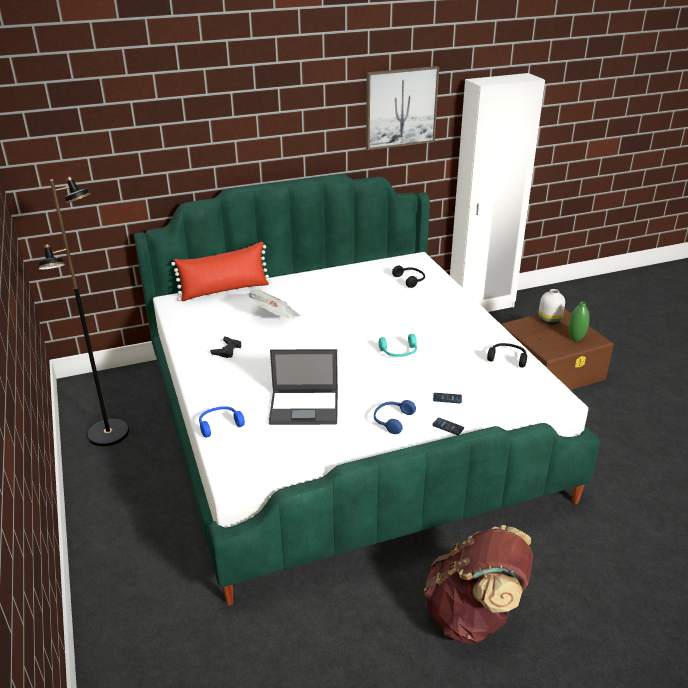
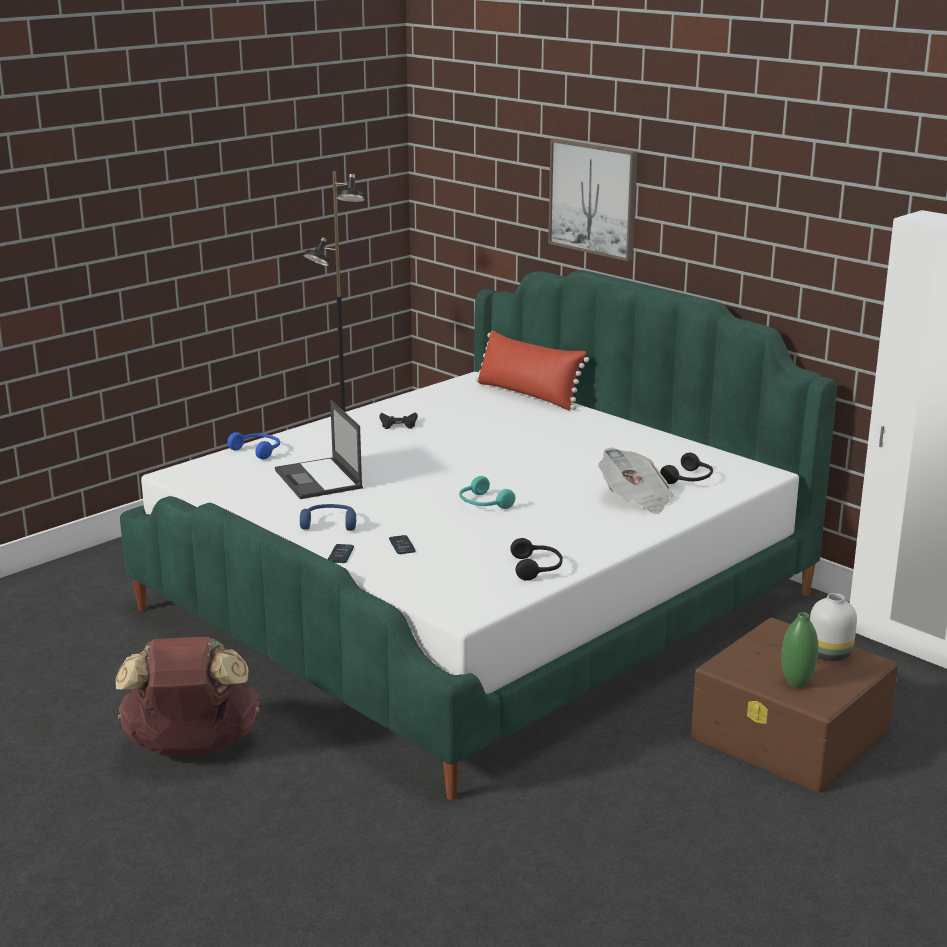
camera: 65 degrees right, 10 degrees down
newspaper [246,290,301,317] -> newspaper moved to [598,448,674,514]
picture [366,66,439,150] -> picture moved to [548,139,638,261]

